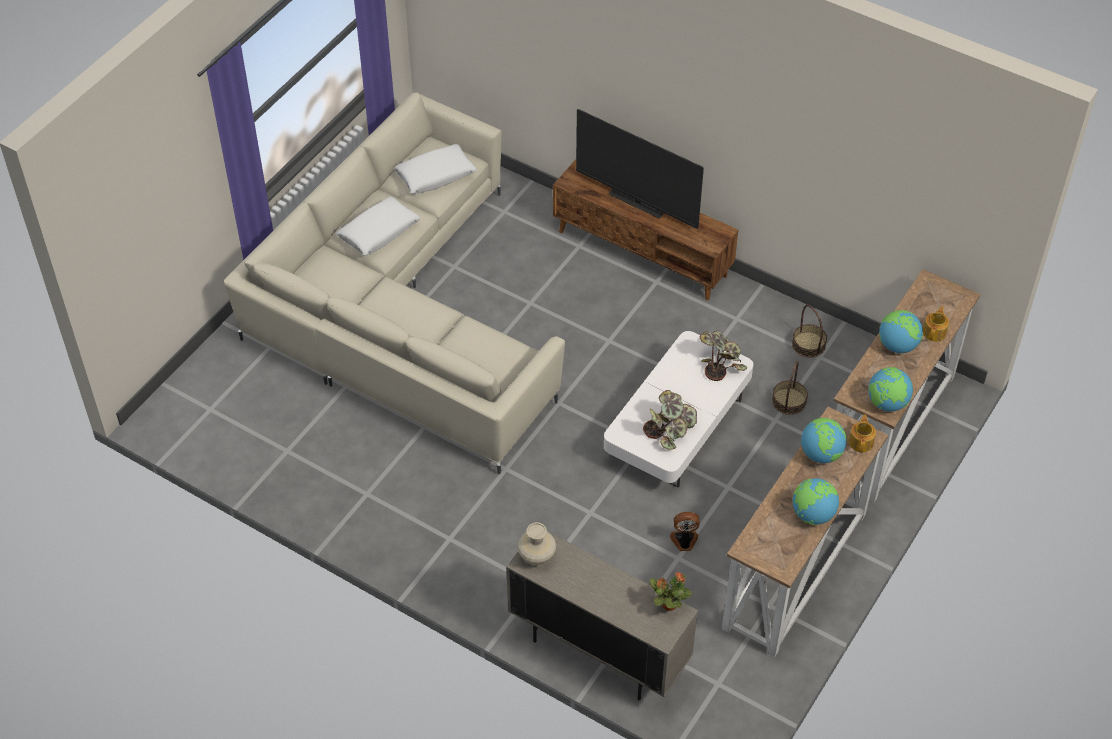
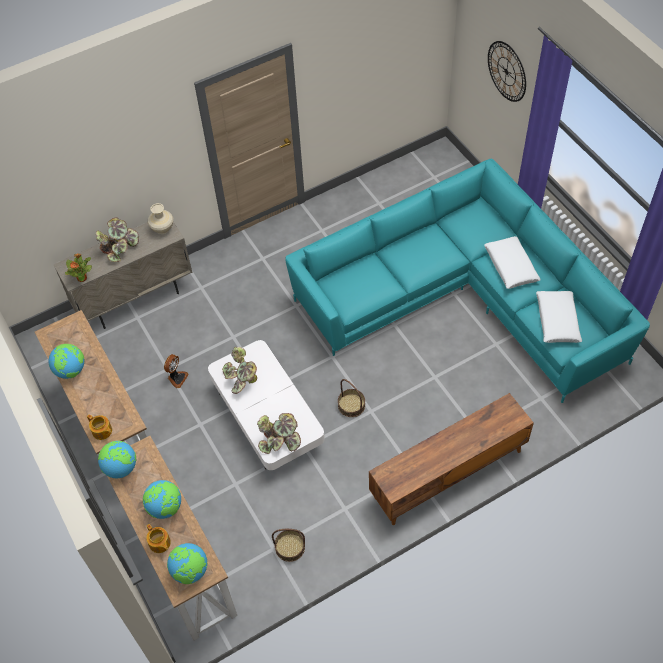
camera: 120 degrees right, 5 degrees up
beige sofa [224,92,565,474] -> turquoise sofa [285,159,650,403]
television [576,109,704,229] -> none
basket [772,361,808,415] -> basket moved to [338,379,365,417]
globe [801,418,847,463] -> globe moved to [167,543,208,584]
none -> potted plant [96,217,139,262]
none -> wall clock [488,41,526,102]

